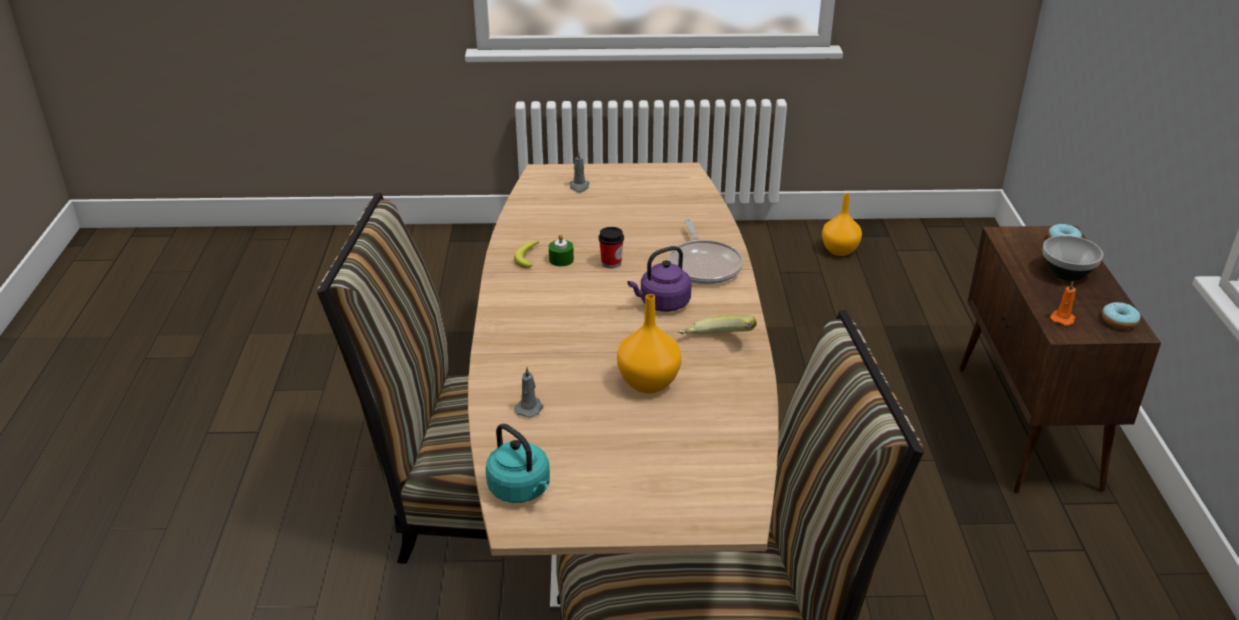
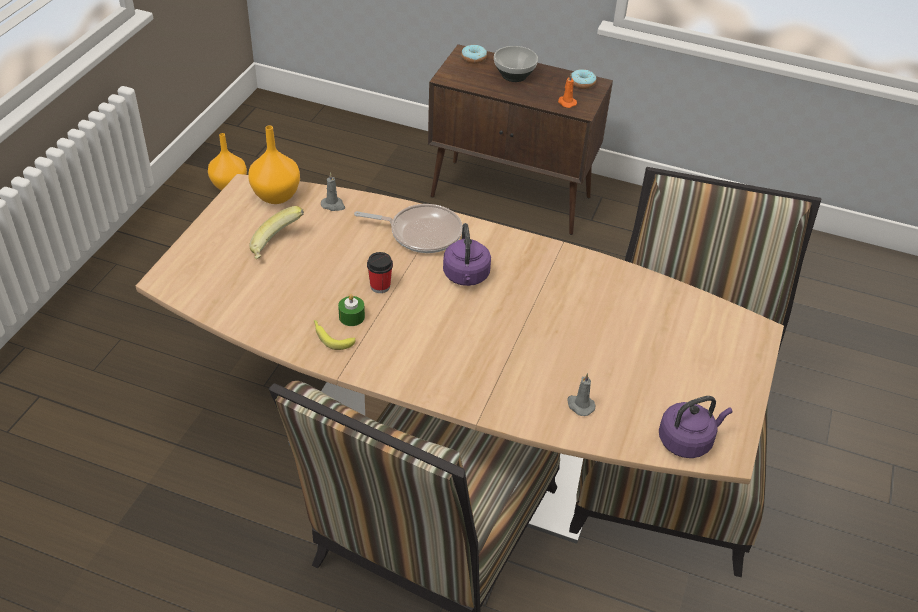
camera: 70 degrees left, 10 degrees up
turquoise kettle [486,423,550,503] -> purple kettle [659,396,732,458]
grey candle [570,151,590,193] -> grey candle moved to [321,172,345,211]
orange vase [617,294,682,393] -> orange vase moved to [248,125,300,204]
banana [678,314,757,334] -> banana moved to [249,206,304,259]

